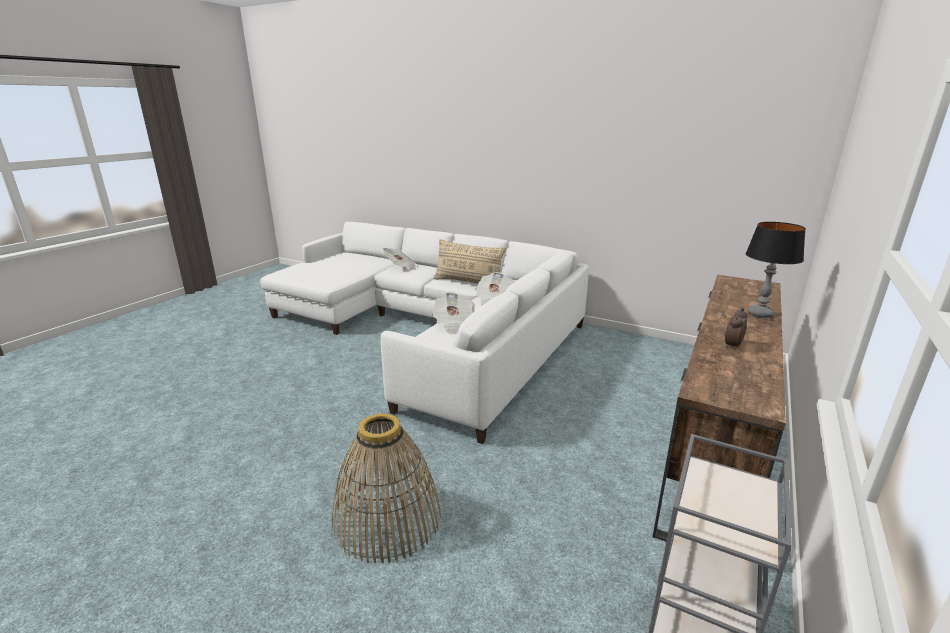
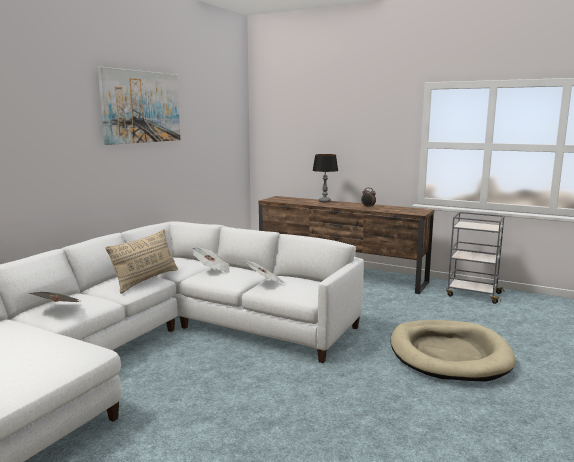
camera: 90 degrees left, 10 degrees down
basket [332,413,441,564] -> beige dog bed [390,320,516,382]
none -> picture [98,67,180,145]

